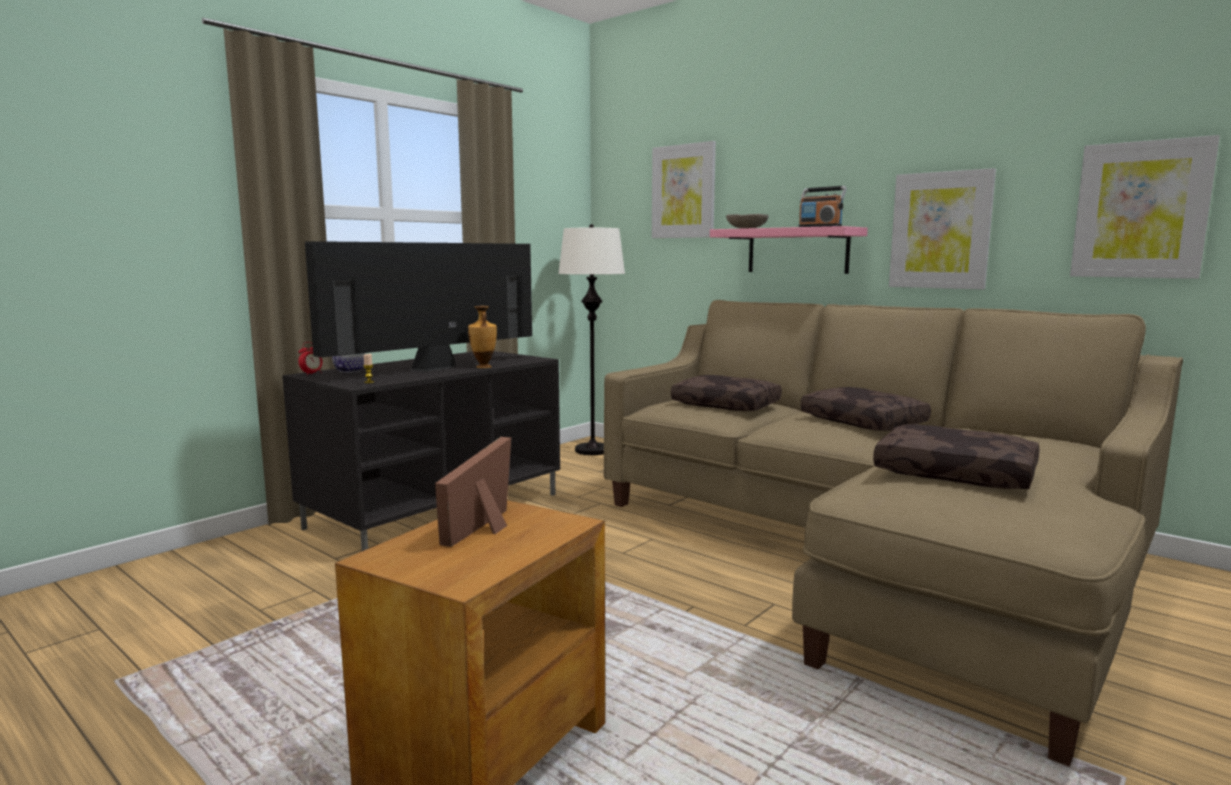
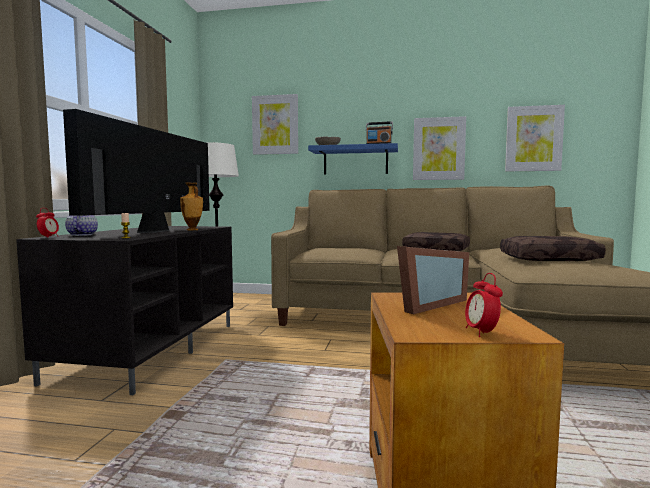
camera: 30 degrees left, 5 degrees down
picture frame [435,437,511,547] -> picture frame turned 120 degrees counterclockwise [397,246,469,314]
brown pillow [671,375,782,411] -> none
pink shelf [710,226,868,274] -> blue shelf [308,143,398,175]
none -> alarm clock [465,273,503,337]

